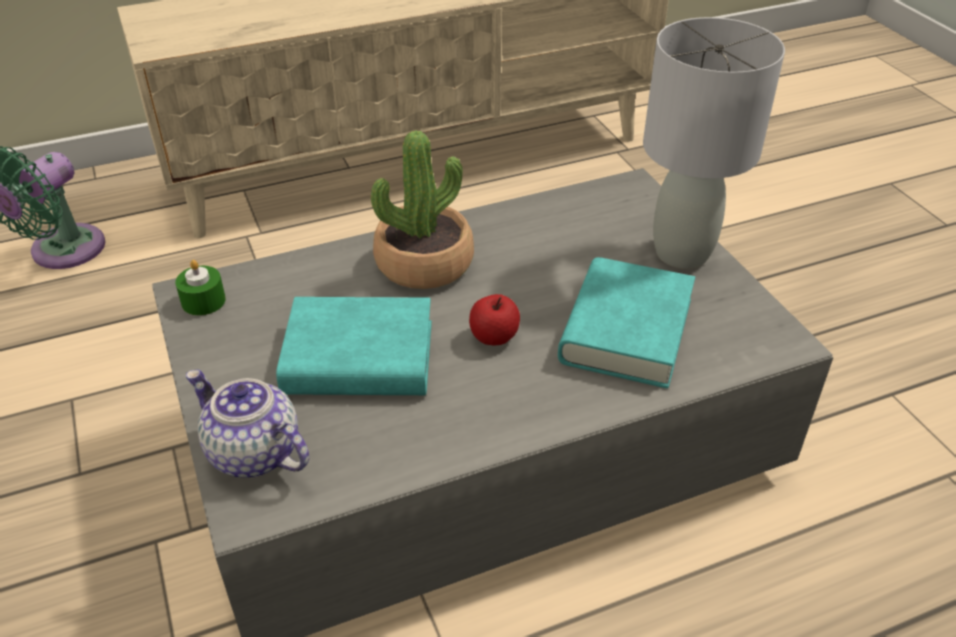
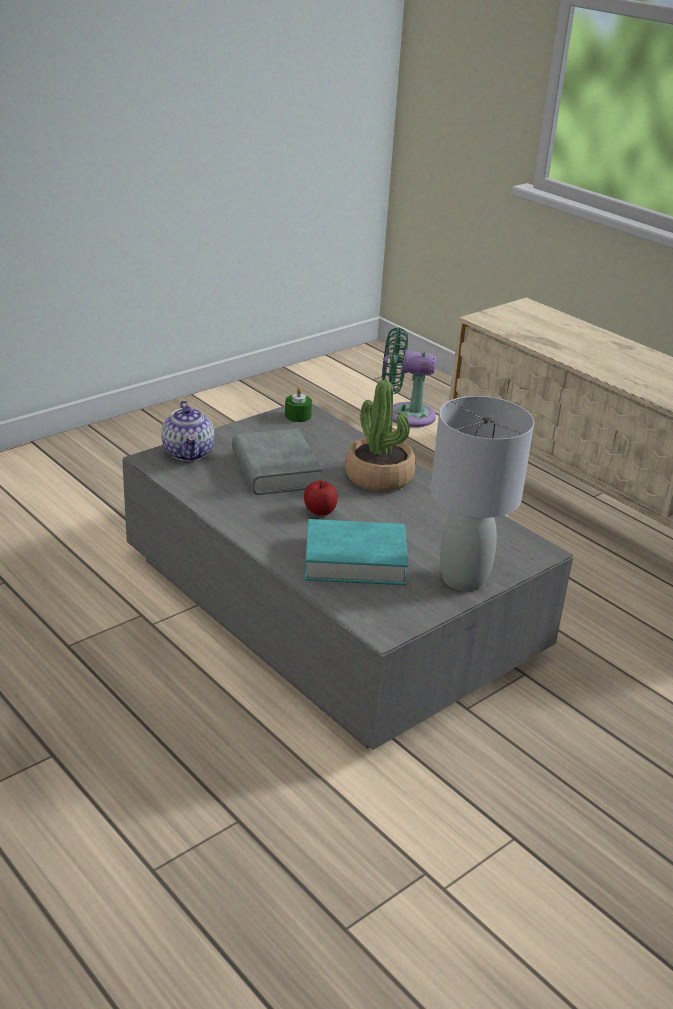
camera: 70 degrees right, 10 degrees down
teapot [186,370,309,478] -> teapot turned 150 degrees clockwise [161,401,215,461]
turquoise book [276,297,432,395] -> grey book [232,428,323,495]

